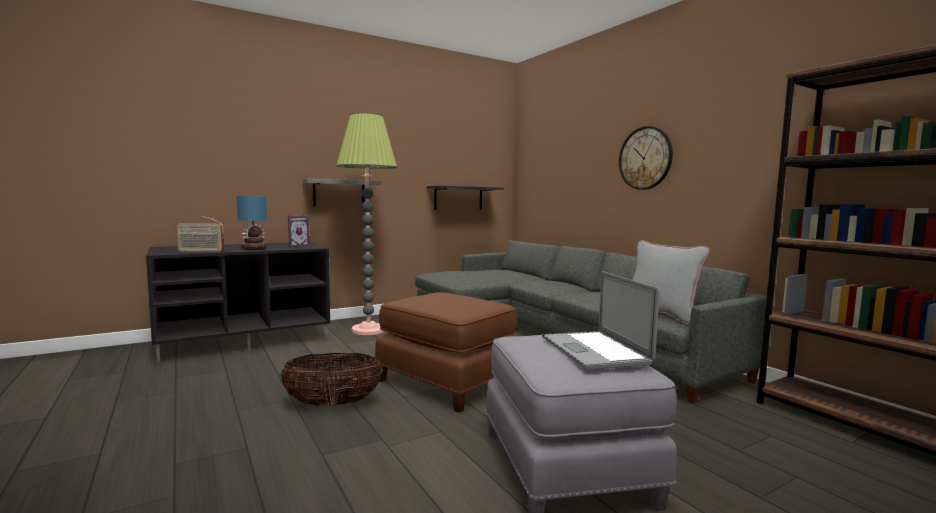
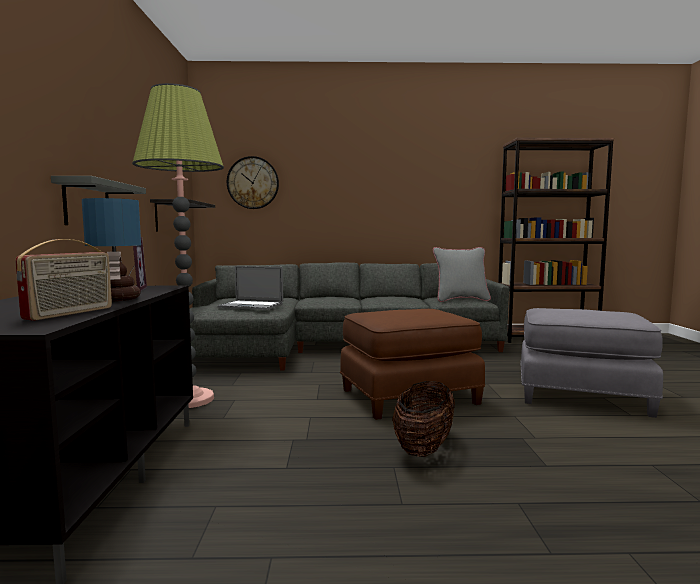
camera: 60 degrees left, 0 degrees up
laptop [542,271,660,370] -> laptop moved to [217,266,283,310]
wall clock [619,126,673,190] -> wall clock moved to [227,156,279,209]

